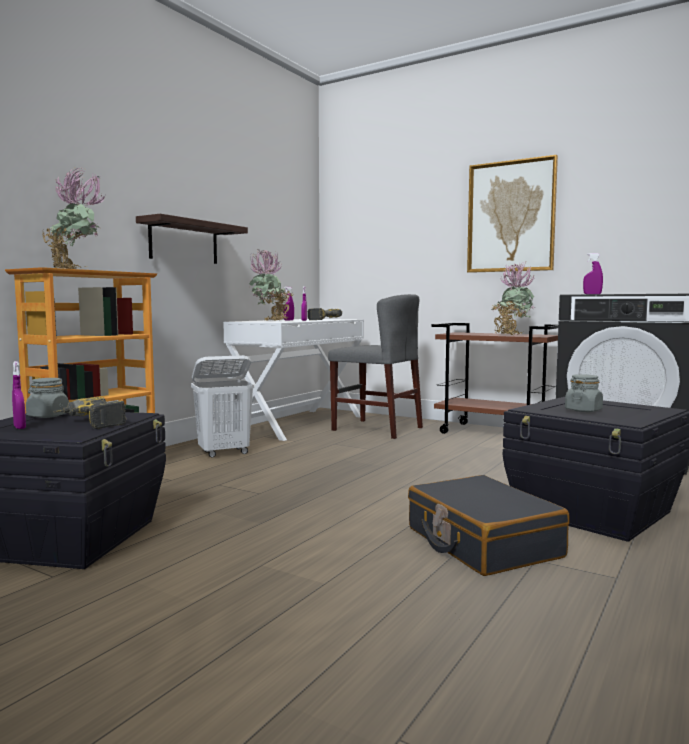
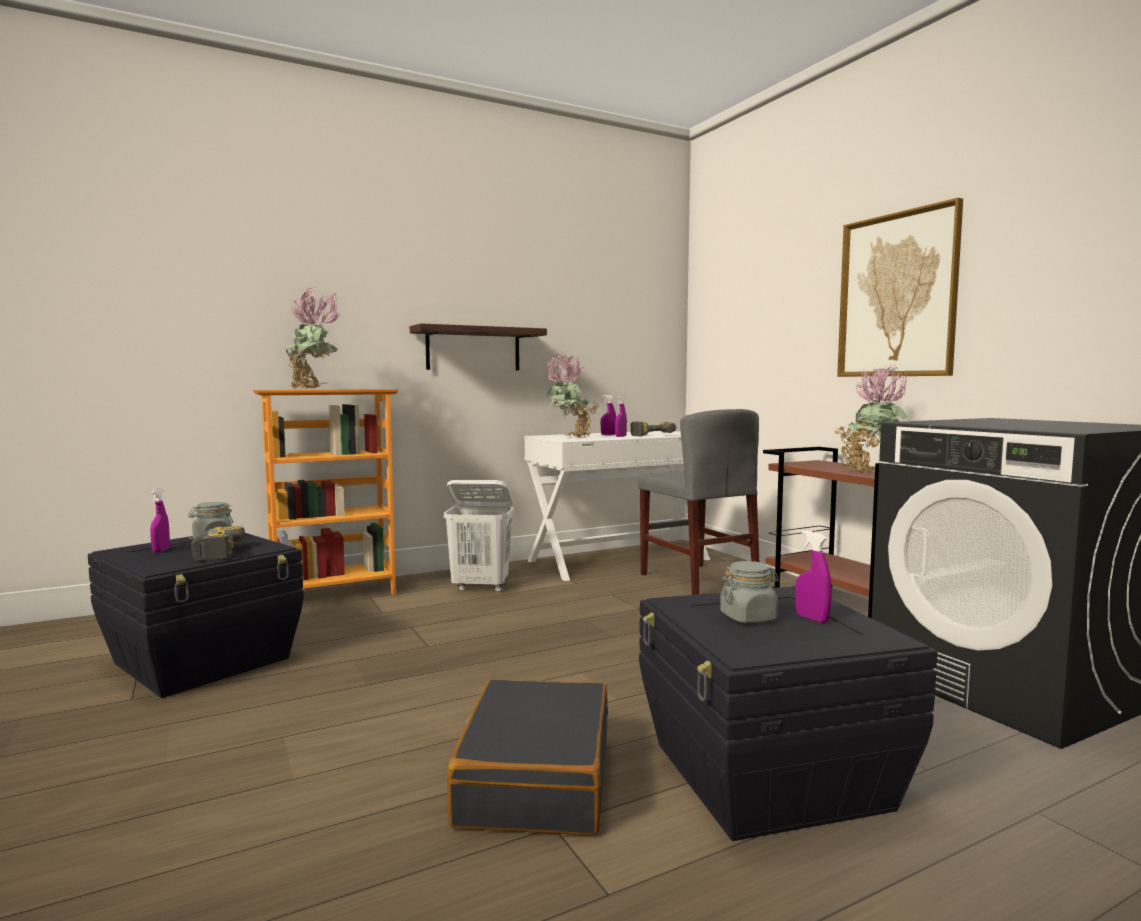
camera: 30 degrees right, 0 degrees up
purple spray bottle [583,253,603,294] -> purple spray bottle moved to [795,530,832,623]

